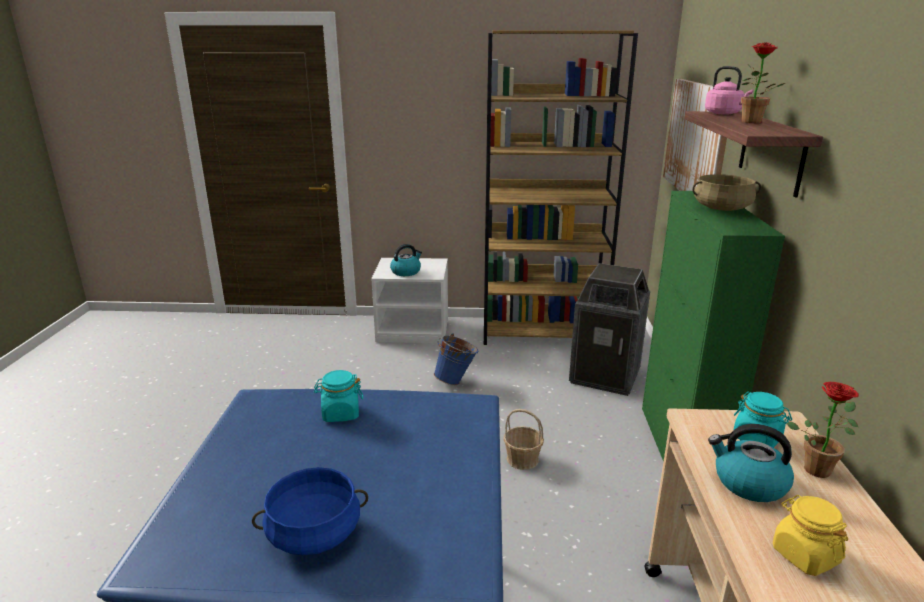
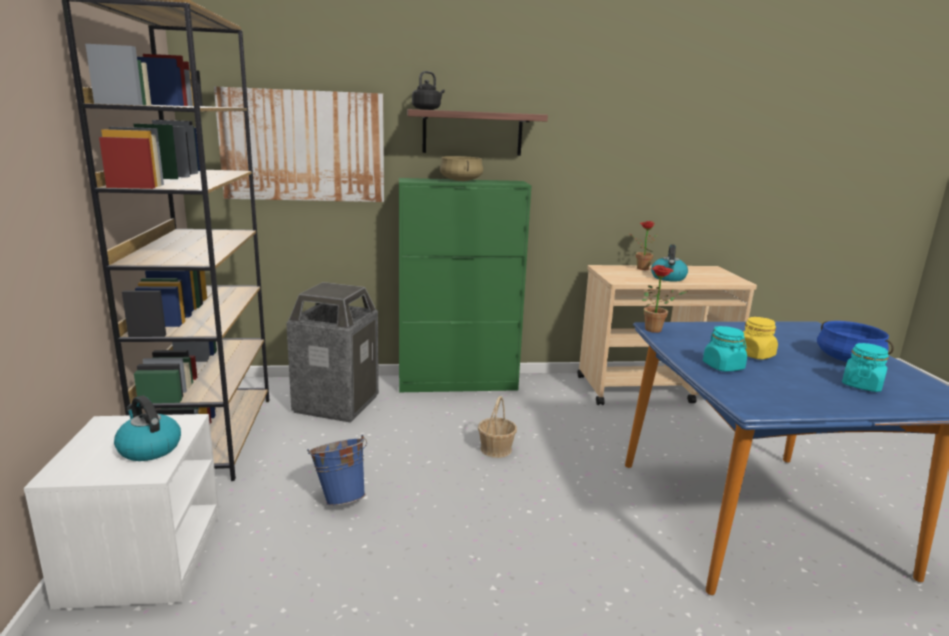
camera: 100 degrees left, 5 degrees down
pink kettle [705,66,753,114] -> black kettle [412,71,445,110]
turquoise jar [734,392,792,448] -> turquoise jar moved to [842,343,889,392]
potted plant [741,42,786,123] -> potted plant moved to [642,265,688,333]
yellow jar [773,495,848,576] -> yellow jar moved to [743,317,778,360]

